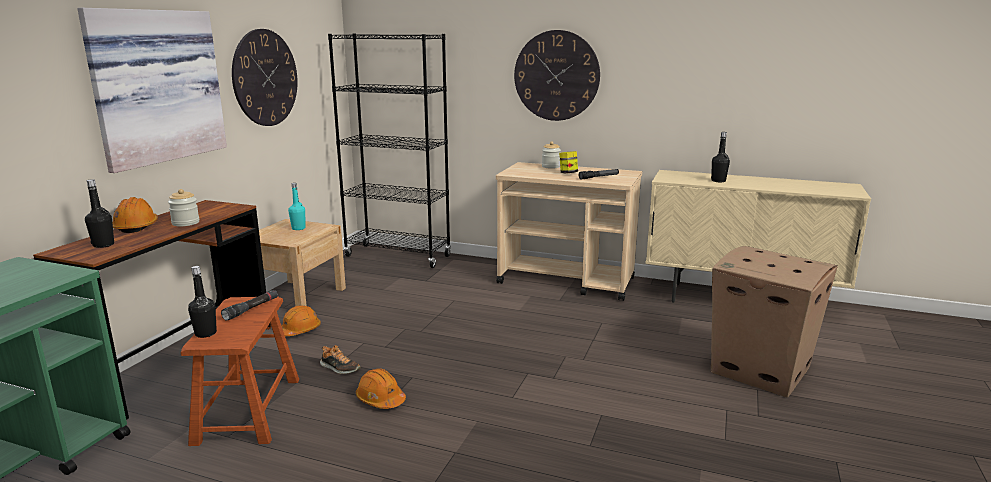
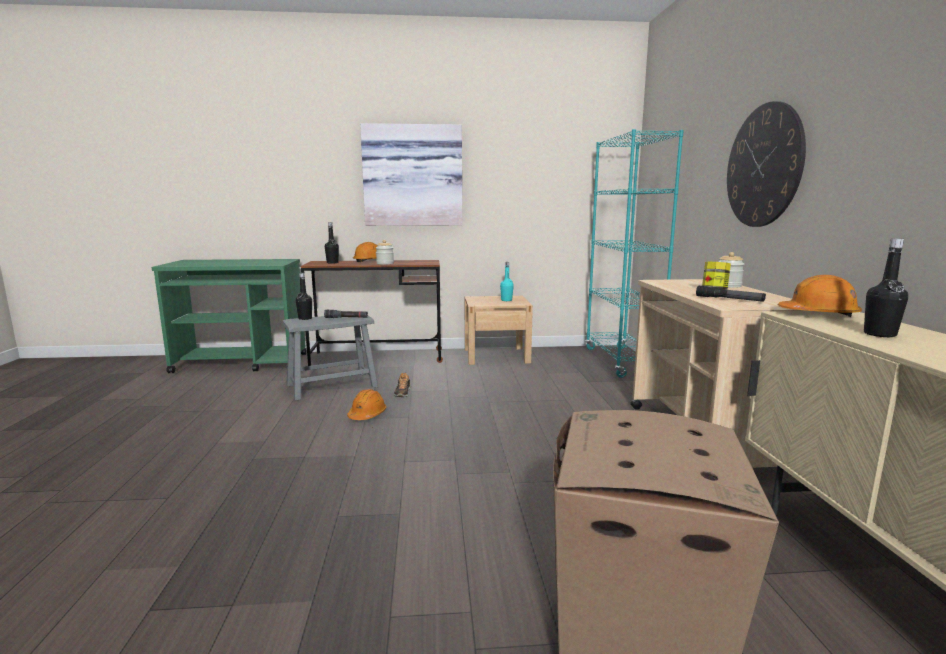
camera: 65 degrees right, 5 degrees down
brown stool [181,296,299,446] -> grey stool [282,316,378,400]
wall clock [232,29,298,126] -> none
orange hard hat [281,306,321,336] -> orange hard hat moved to [778,275,862,318]
black bookcase [328,33,451,268] -> turquoise bookcase [586,129,684,378]

